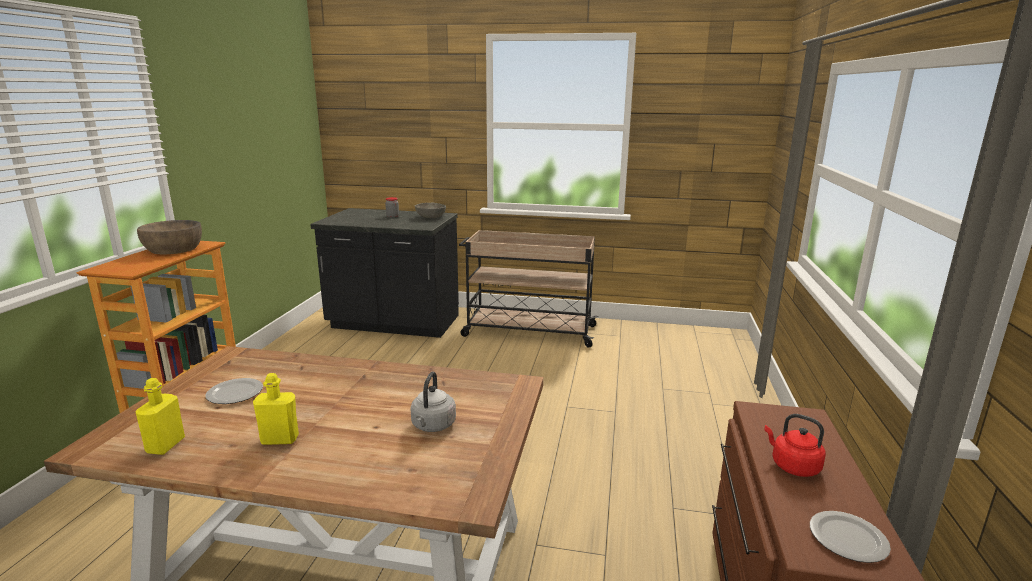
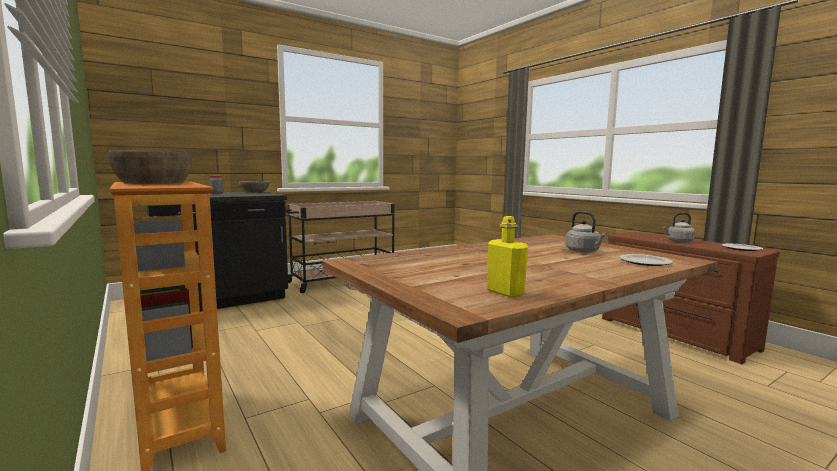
camera: 45 degrees left, 10 degrees down
plate [205,378,263,404] -> plate moved to [619,254,673,266]
yellow bottle [253,373,299,445] -> none
red kettle [764,414,826,477] -> grey kettle [662,213,695,243]

